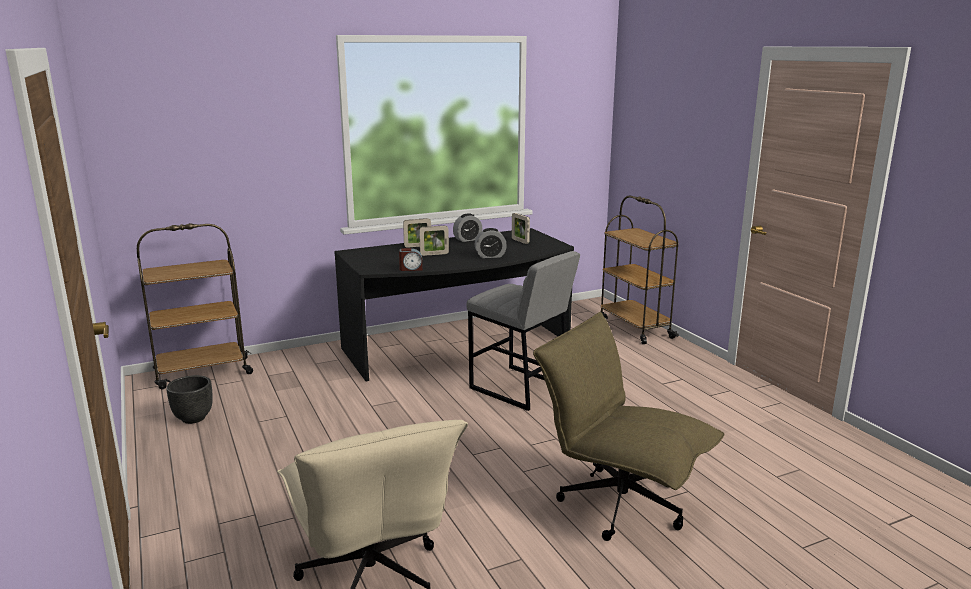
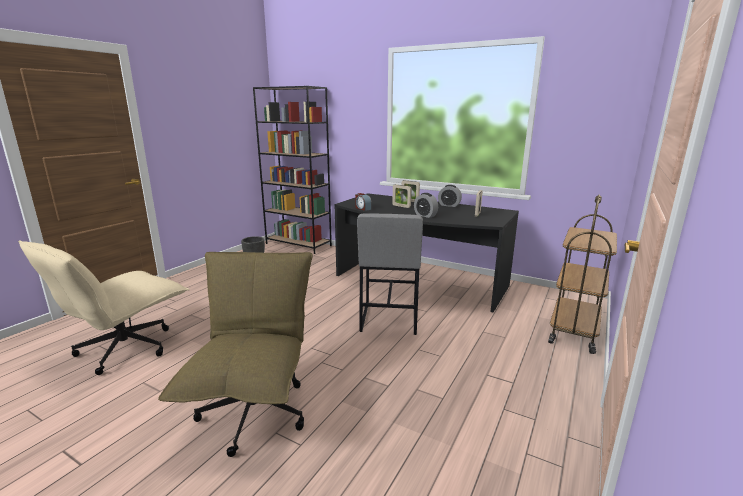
camera: 55 degrees right, 0 degrees up
brown cart [137,223,253,389] -> beige bookcase [253,86,332,254]

